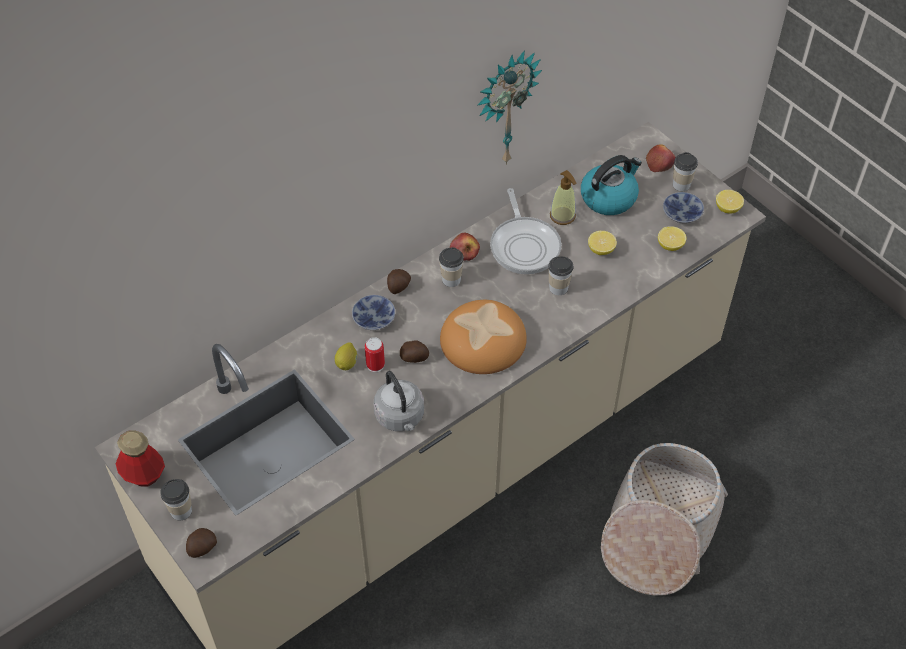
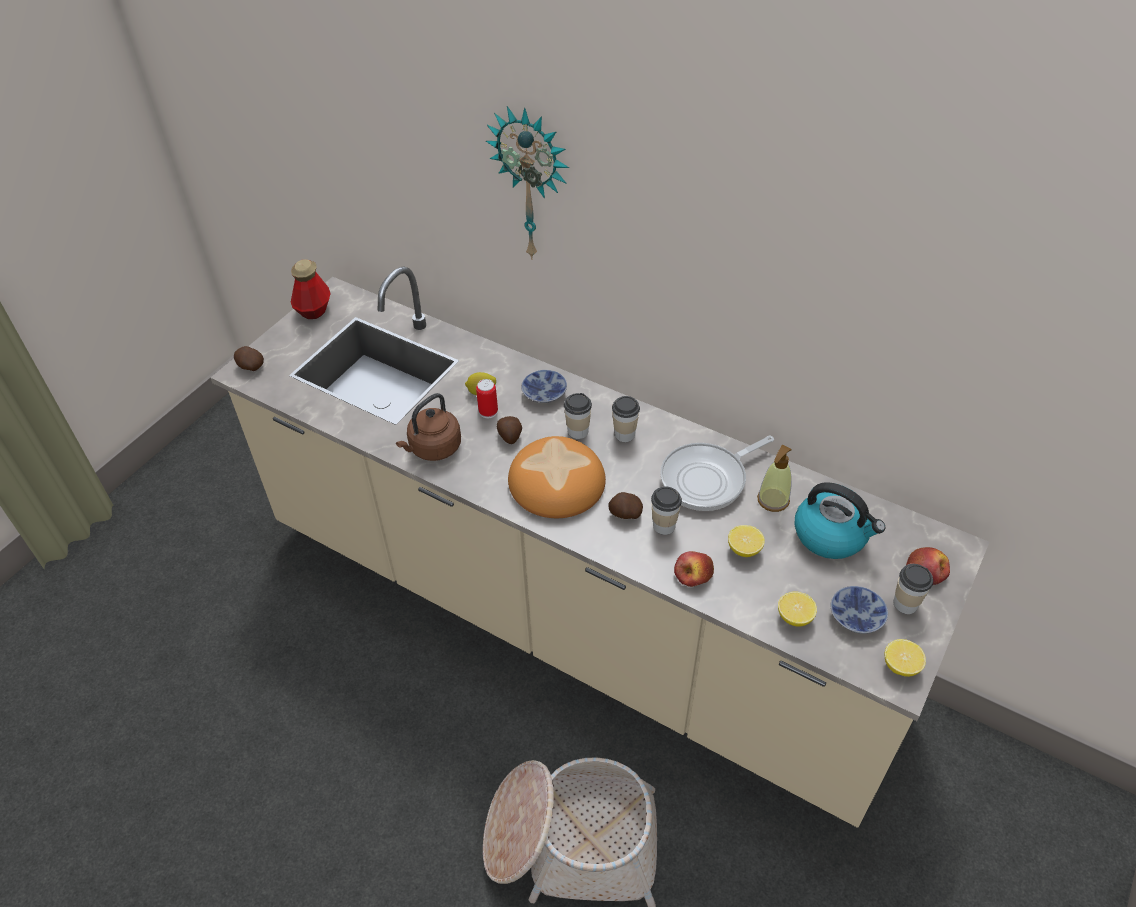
camera: 70 degrees right, 5 degrees down
cup [160,479,192,520] -> cup moved to [564,393,592,439]
grey kettle [374,371,424,431] -> brown kettle [396,393,461,461]
potato [387,269,411,294] -> potato moved to [608,492,643,519]
apple [450,233,480,261] -> apple moved to [674,551,714,587]
wall clock [477,50,542,165] -> wall clock moved to [486,106,569,260]

